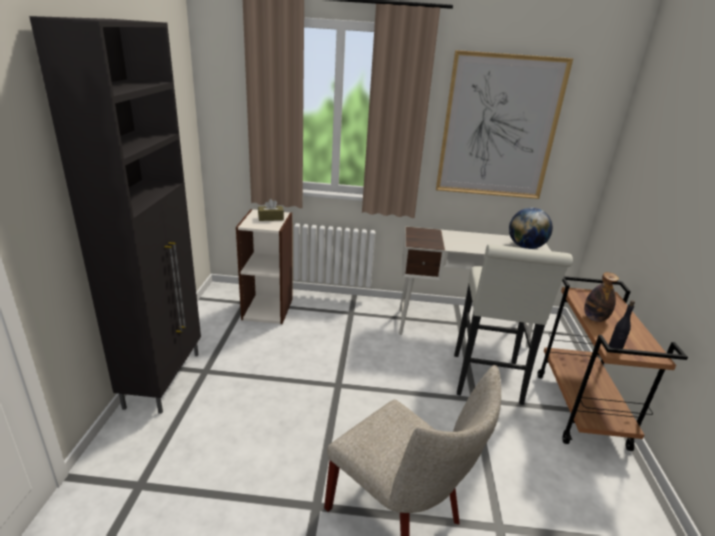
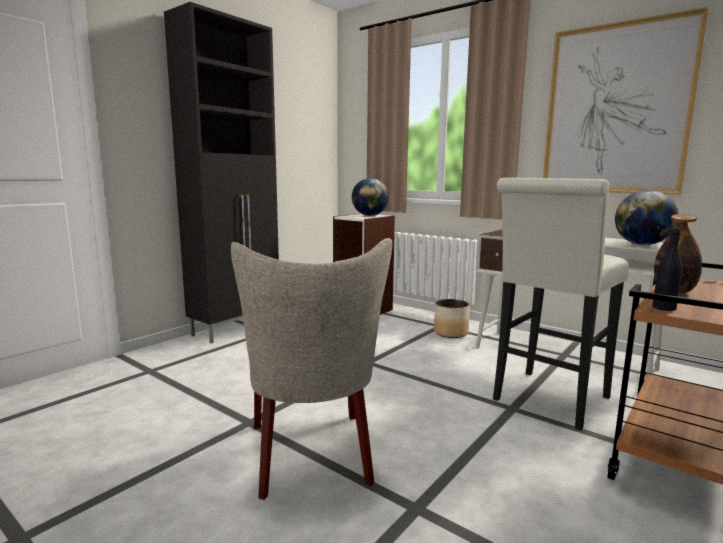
camera: 35 degrees right, 15 degrees down
brown tissue box [258,199,284,221] -> globe [352,178,389,216]
none -> planter [434,299,470,338]

